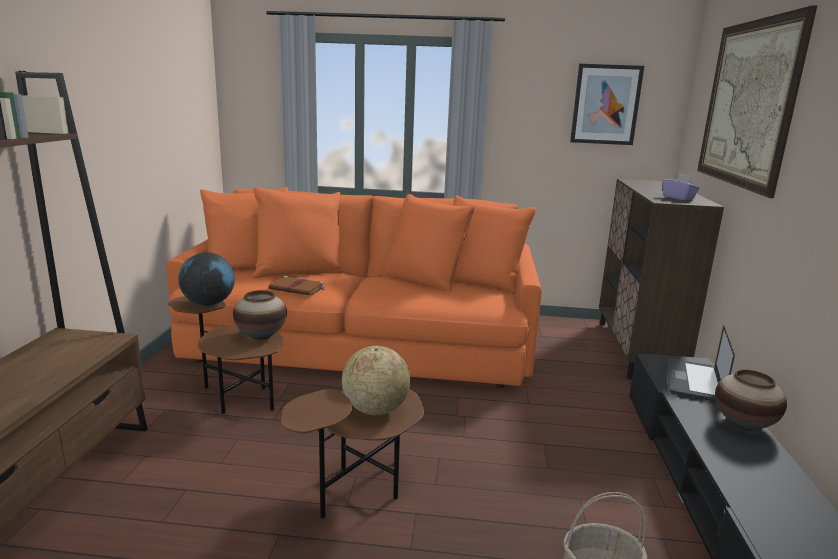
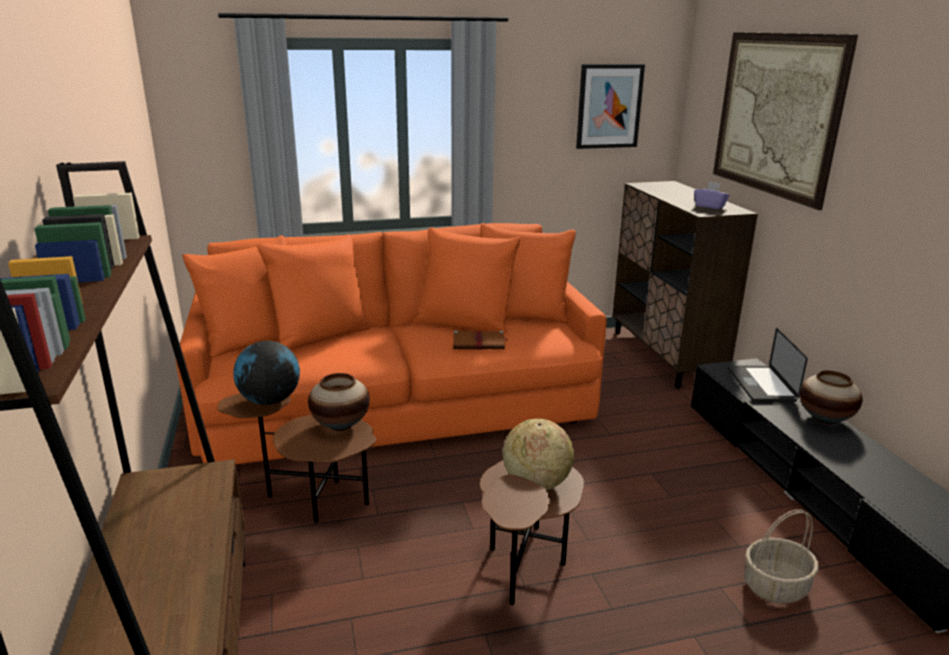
camera: 20 degrees left, 5 degrees up
brown book [269,276,326,296] -> brown book moved to [453,331,509,349]

